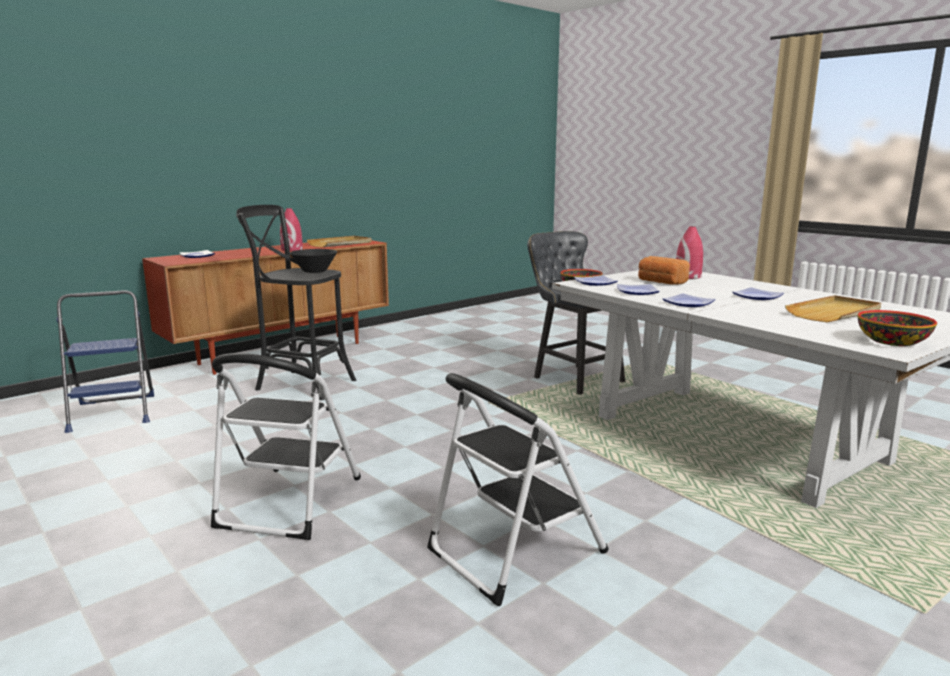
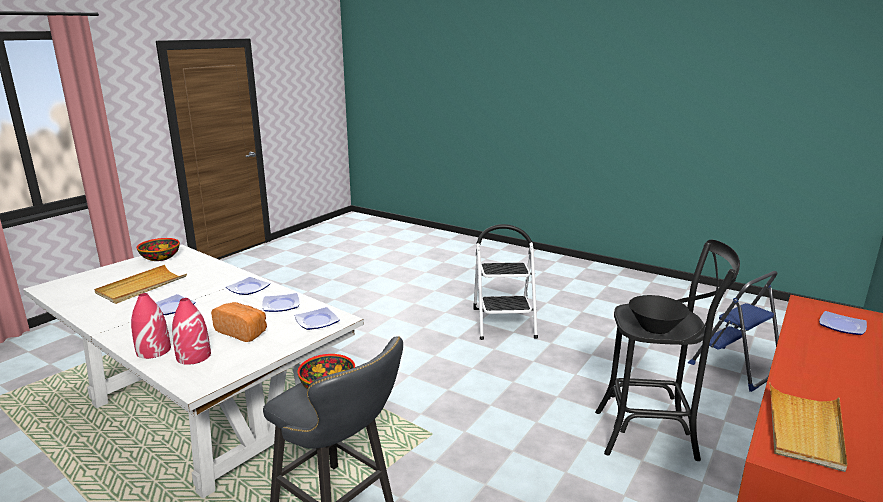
camera: 165 degrees right, 5 degrees up
red vase [280,208,303,251] -> red vase moved to [131,293,171,359]
step ladder [427,373,608,606] -> none

